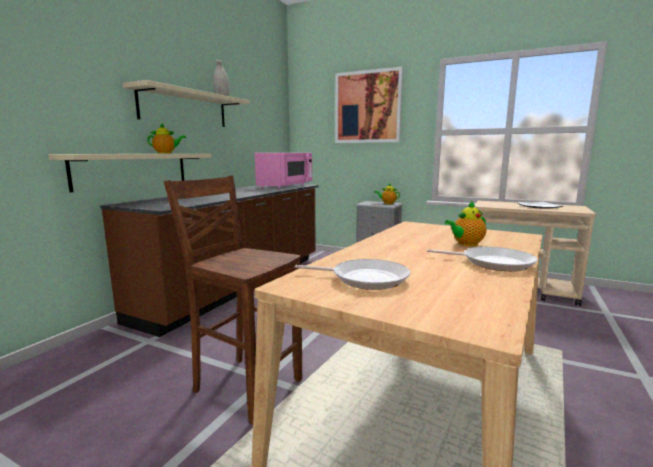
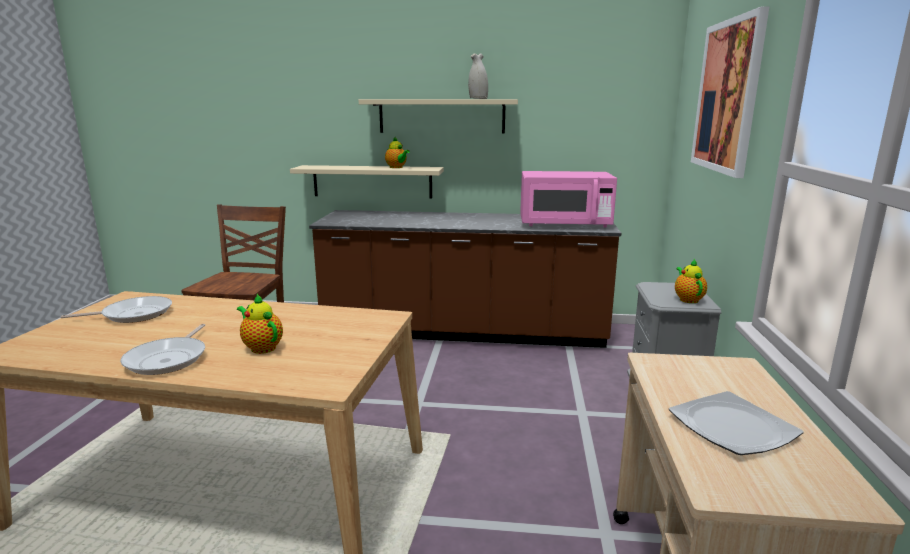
camera: 70 degrees right, 5 degrees up
frying pan [295,259,410,290] -> frying pan turned 105 degrees counterclockwise [61,296,172,323]

